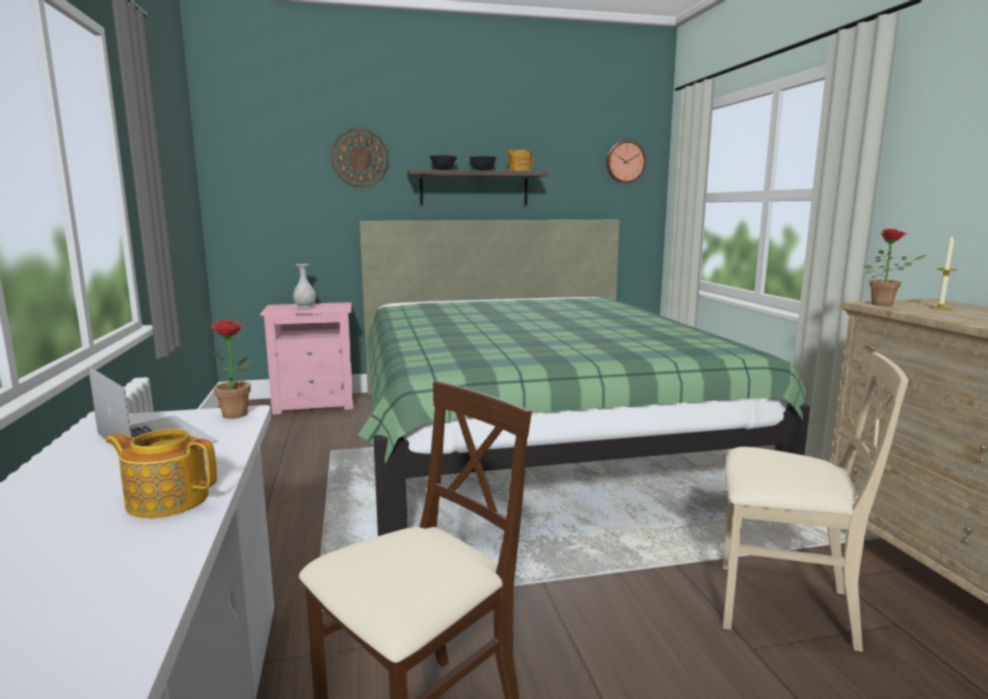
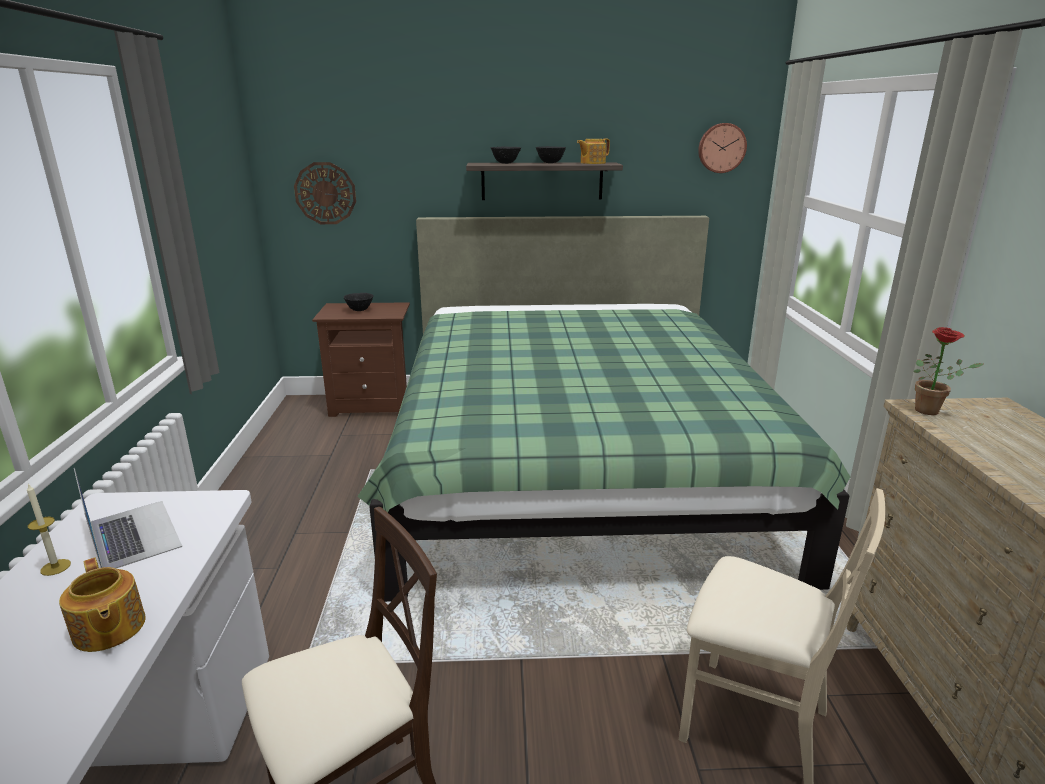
camera: 10 degrees right, 10 degrees up
teapot [106,429,217,518] -> teapot turned 150 degrees counterclockwise [59,558,146,652]
potted plant [205,320,251,419] -> none
pink nightstand [260,302,353,415] -> brown nightstand [312,302,410,417]
white vase [293,264,316,308] -> black bowl [344,293,374,311]
wall clock [331,129,389,188] -> wall clock moved to [294,162,356,224]
candle [929,236,957,310] -> candle moved to [27,484,71,576]

